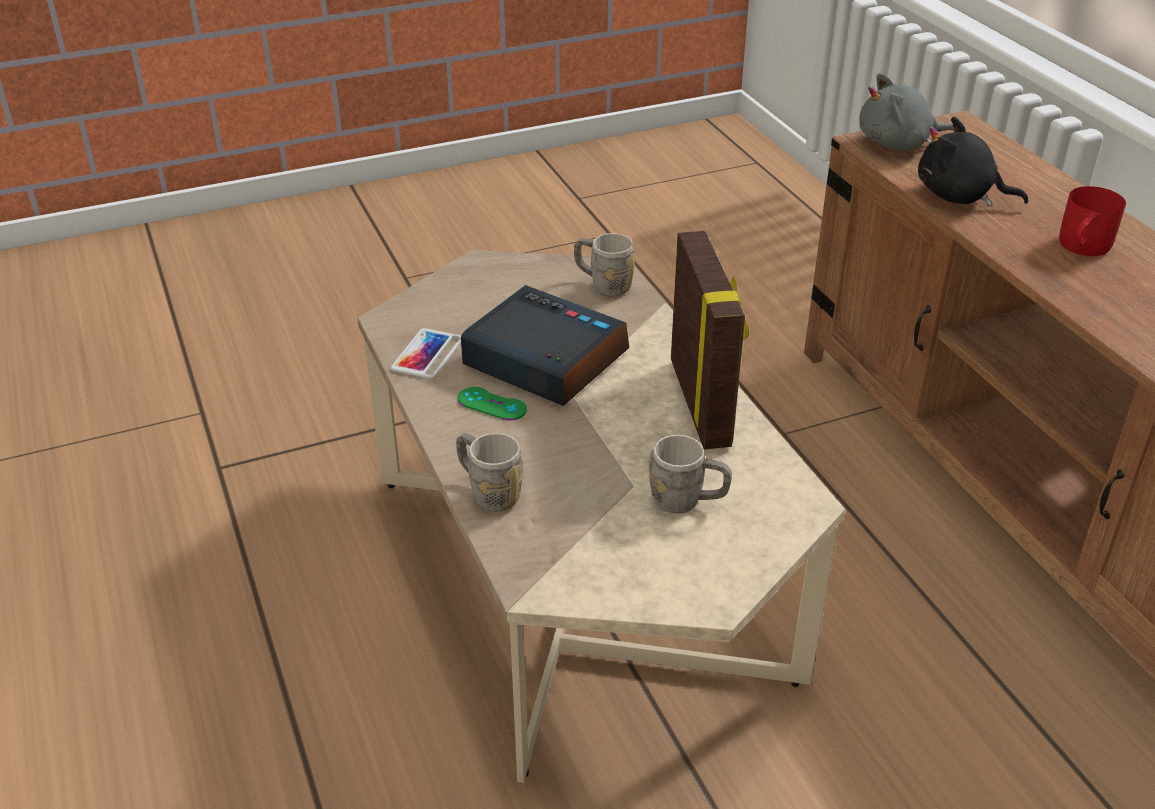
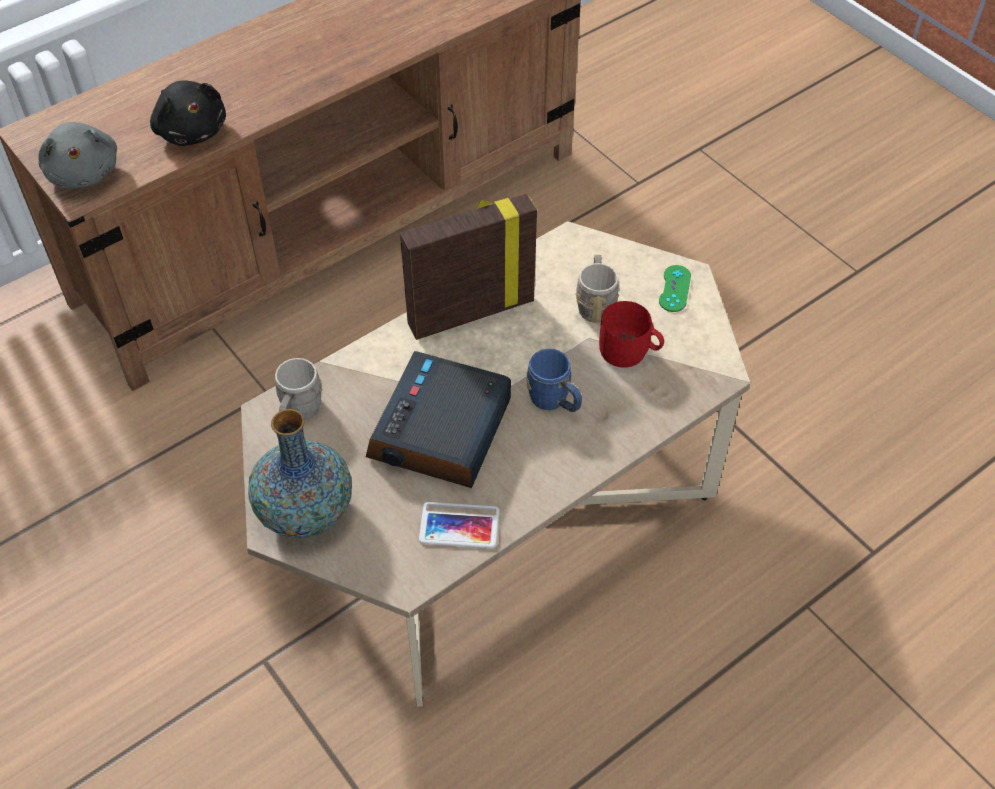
camera: 105 degrees left, 15 degrees up
grey mug [456,433,524,511] -> none
green game controller [457,387,527,420] -> green game controller moved to [659,265,691,312]
black plush toy [918,117,1028,206] -> black plush toy turned 45 degrees counterclockwise [150,80,226,146]
red mug [1059,186,1126,256] -> red mug moved to [599,301,664,368]
none -> vase [248,409,352,538]
none -> blue mug [526,349,582,412]

